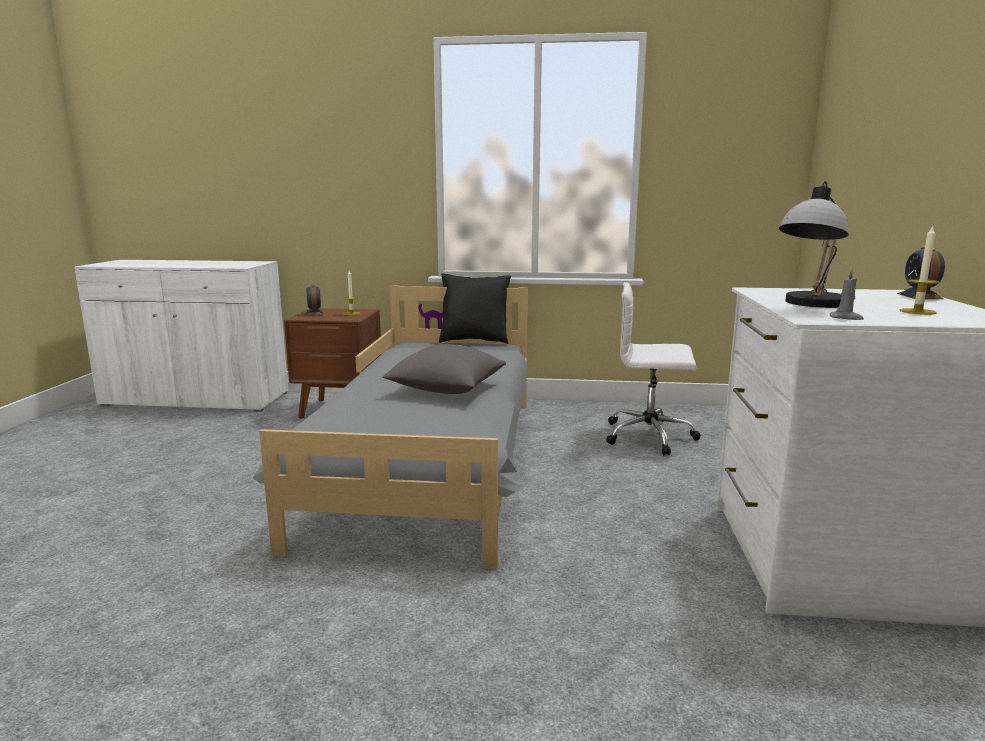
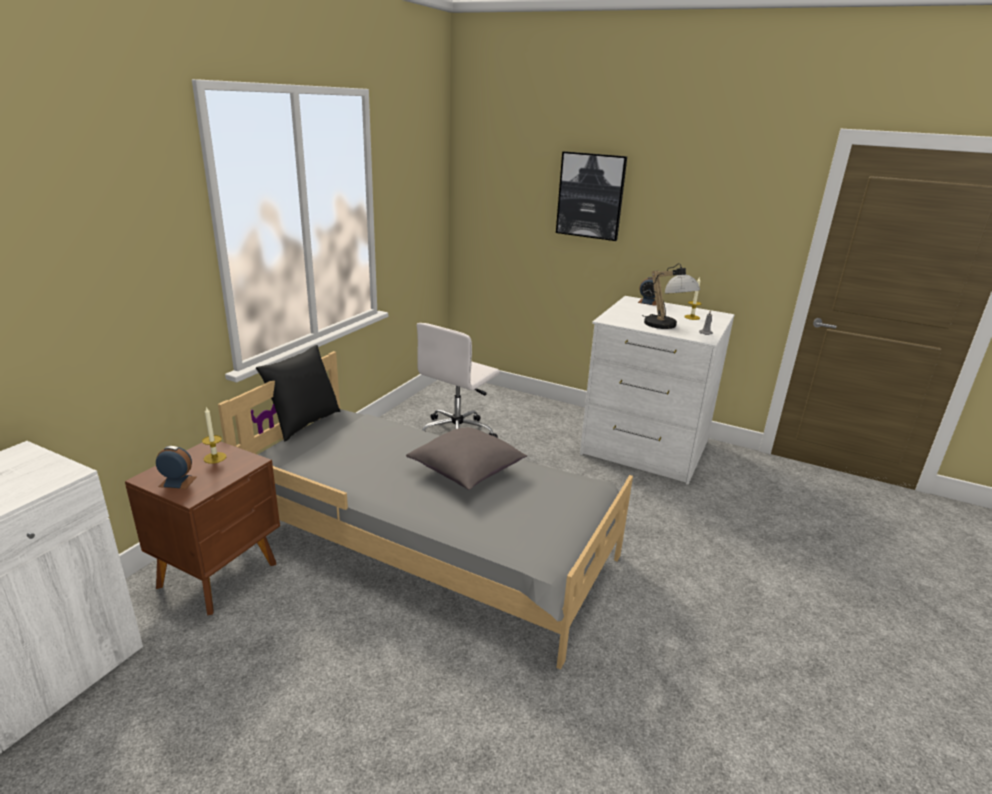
camera: 70 degrees left, 10 degrees up
none -> picture [556,151,627,241]

